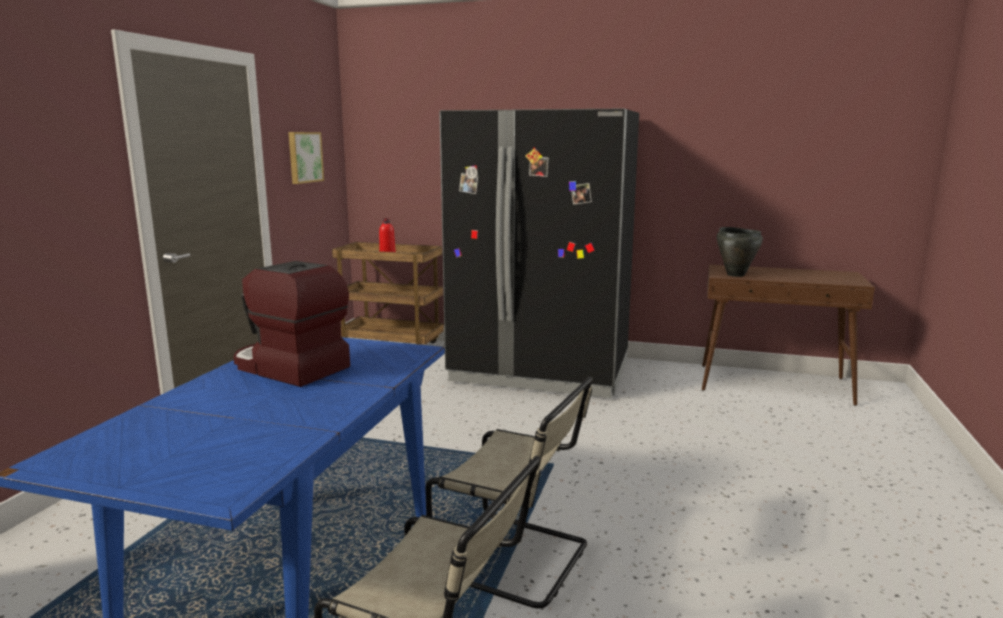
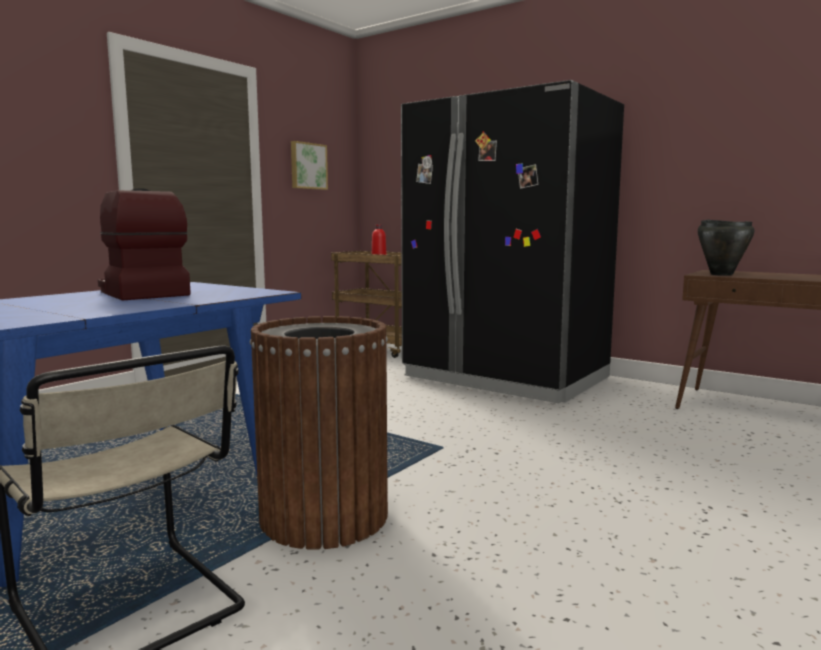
camera: 20 degrees right, 5 degrees down
beige chair [426,376,593,608] -> brown trash can [250,316,388,550]

